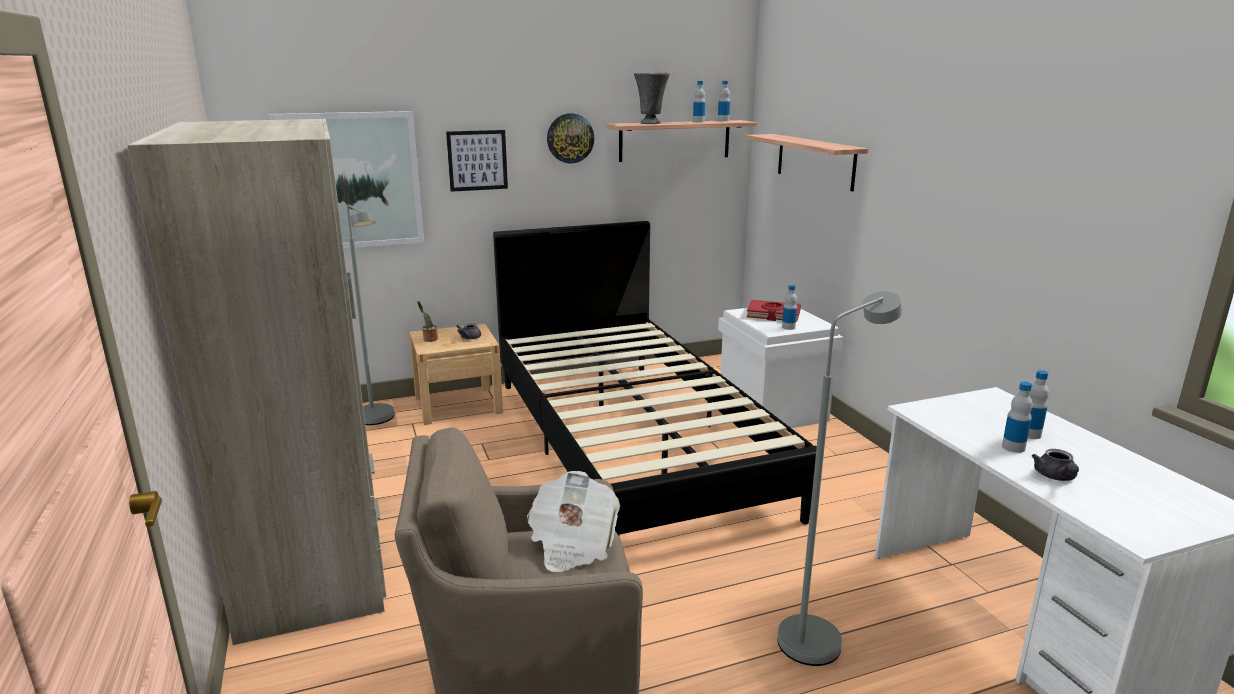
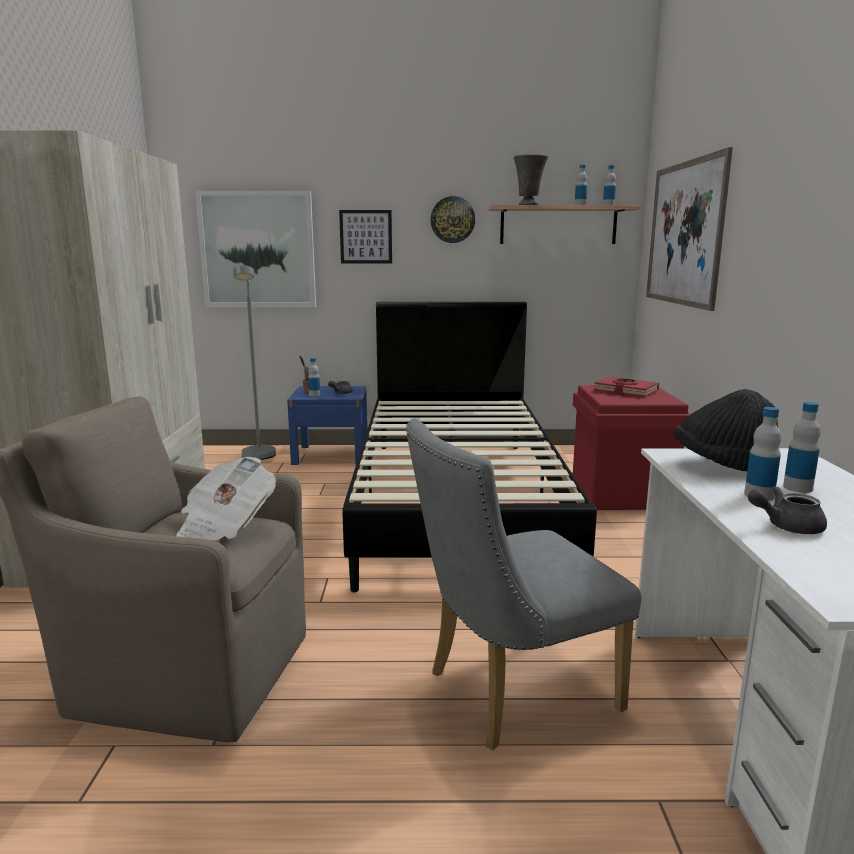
camera: 20 degrees right, 5 degrees down
beige nightstand [409,323,503,425] -> blue nightstand [287,386,368,465]
white storage box [718,308,843,428] -> red storage box [573,385,691,510]
shelf [745,134,868,191] -> picture [646,147,733,311]
grey floor lamp [777,291,902,666] -> grey chair [406,419,641,751]
bottle [782,285,797,330] -> bottle moved to [308,358,320,396]
grey teapot [1032,449,1079,481] -> grey teapot turned 60 degrees clockwise [748,486,827,534]
none -> black hat [674,389,778,471]

